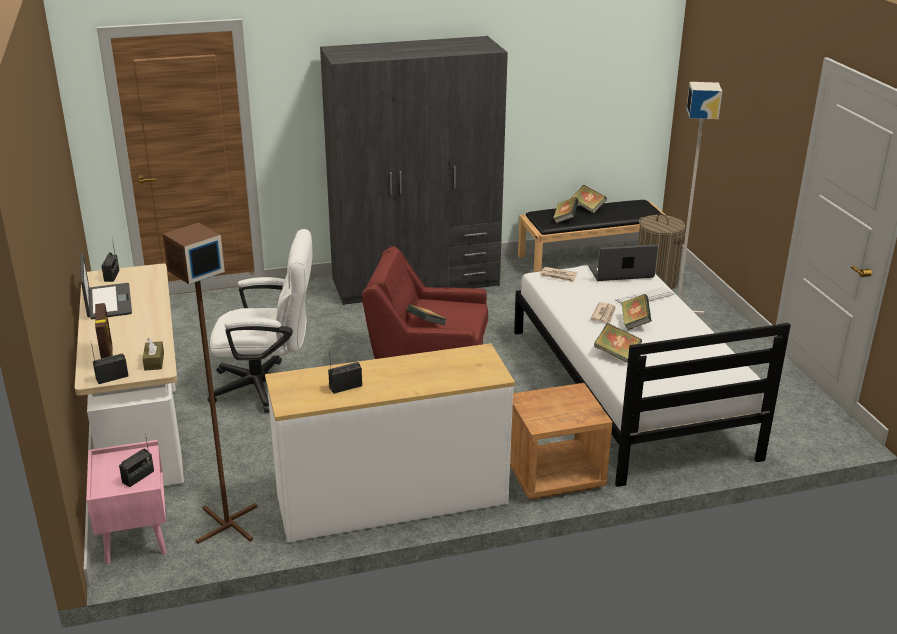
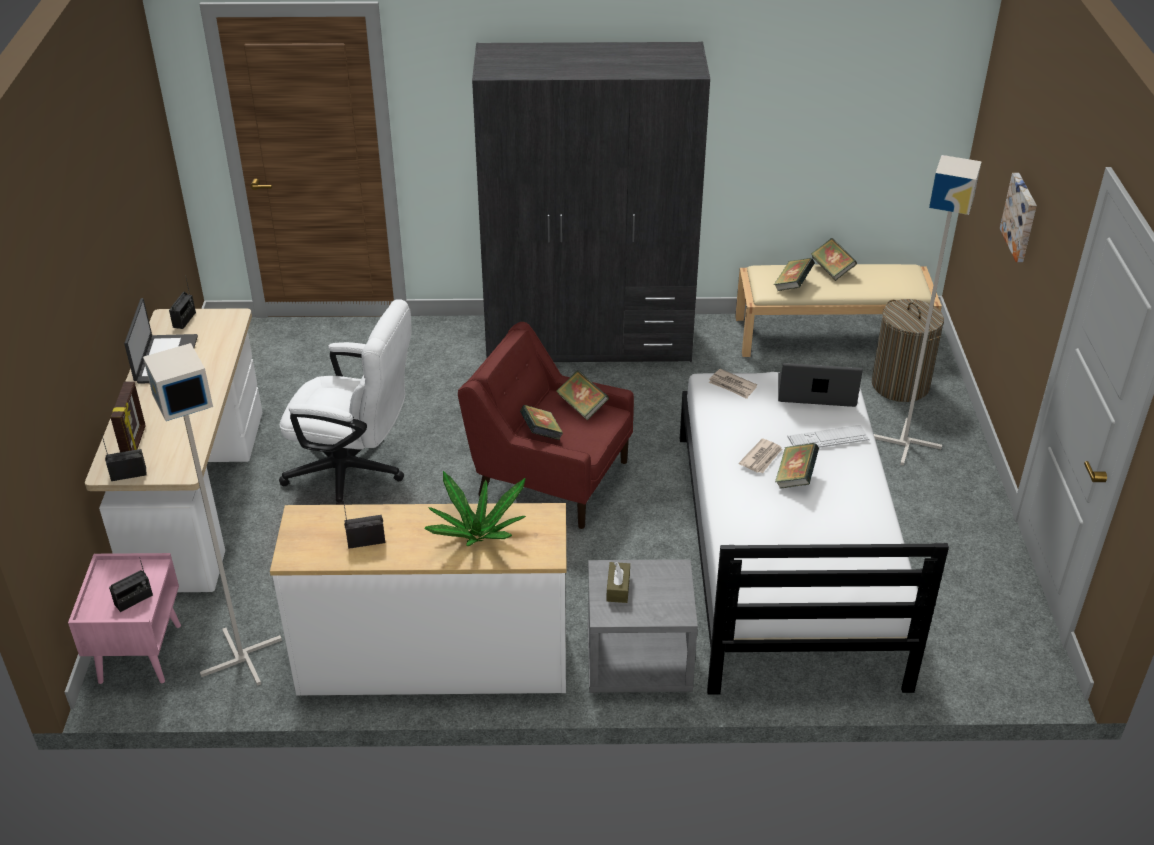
camera: 15 degrees right, 10 degrees up
brown tissue box [143,338,164,371] -> brown tissue box moved to [606,562,630,603]
brown floor lamp [163,222,257,544] -> grey floor lamp [143,343,282,686]
brown nightstand [510,383,613,499] -> grey nightstand [588,559,698,693]
black bench [518,200,664,272] -> beige bench [735,264,942,357]
book [594,323,642,363] -> book moved to [556,370,609,420]
none -> potted plant [424,471,526,546]
none -> picture [1000,173,1037,262]

